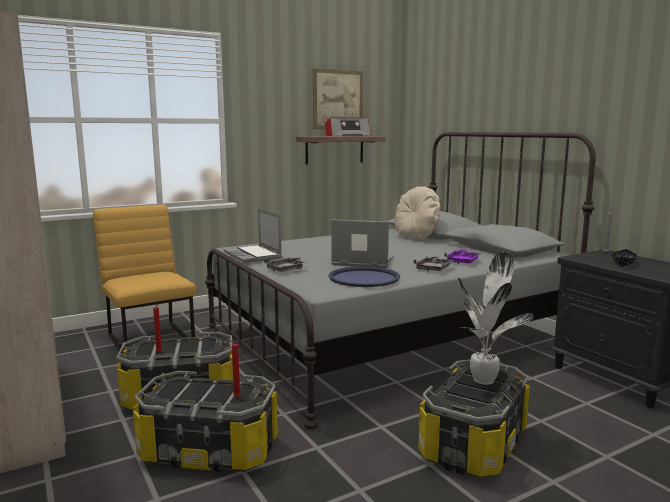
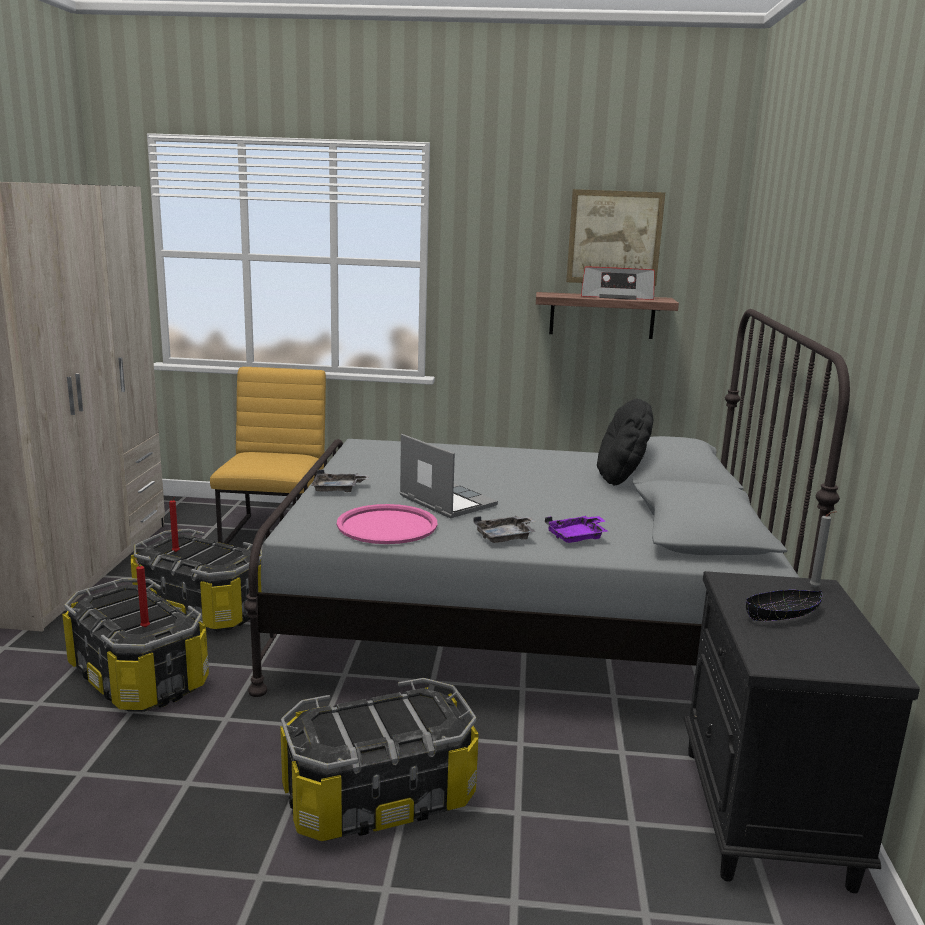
camera: 35 degrees right, 5 degrees up
laptop [224,208,282,263] -> none
blue tray [329,266,400,287] -> pink tray [337,504,438,544]
beige pillow [395,186,441,240] -> black pillow [597,399,653,485]
potted plant [458,252,534,385] -> none

